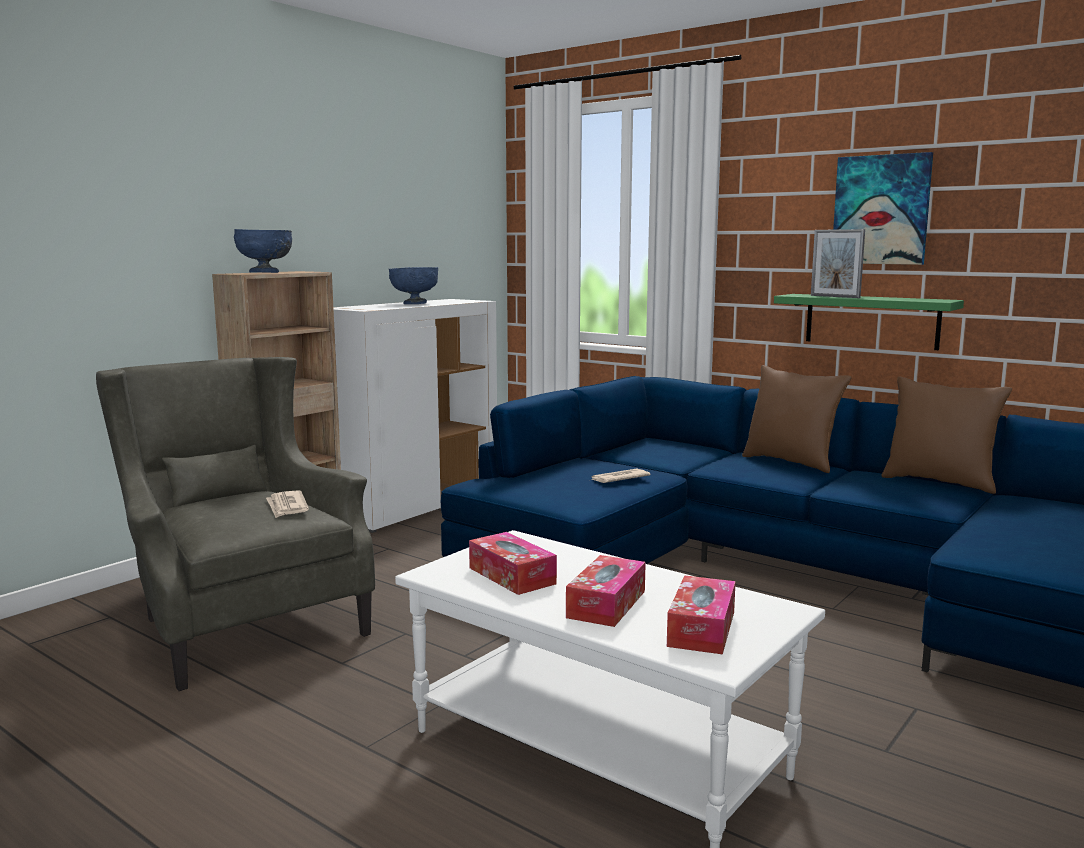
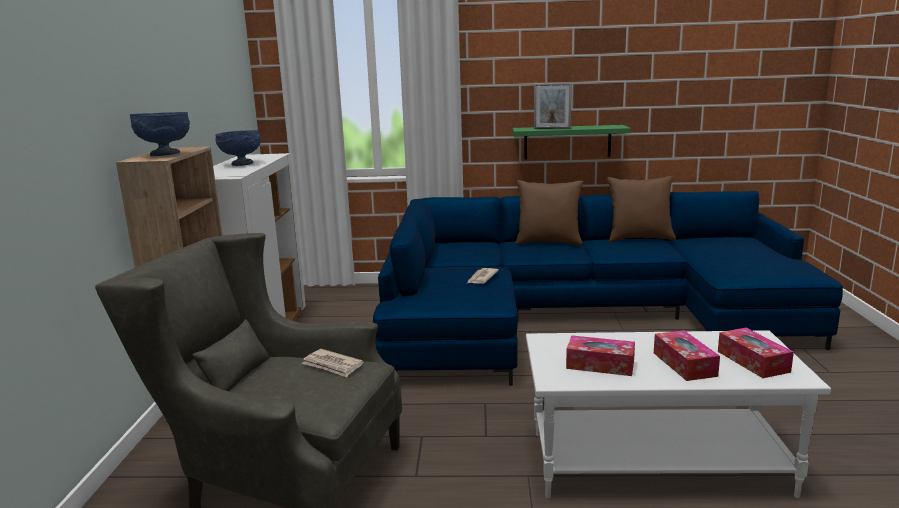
camera: 35 degrees left, 5 degrees up
picture [833,152,933,265] -> none

